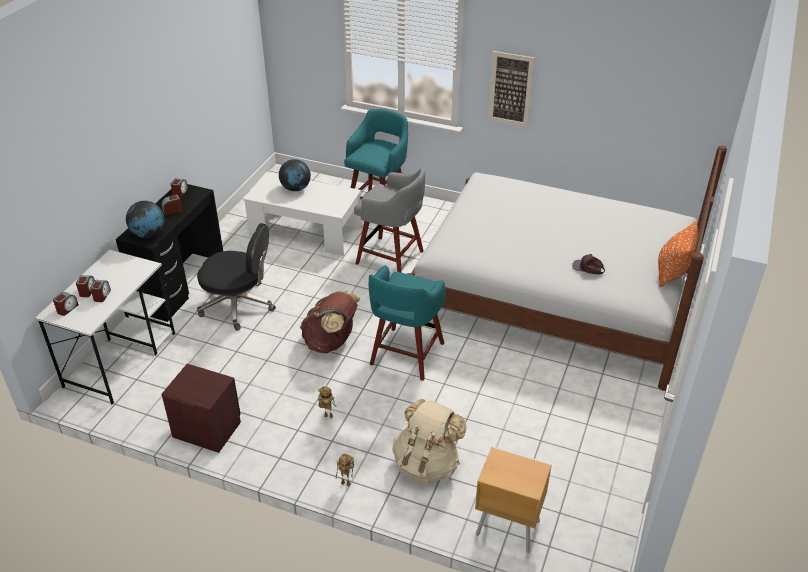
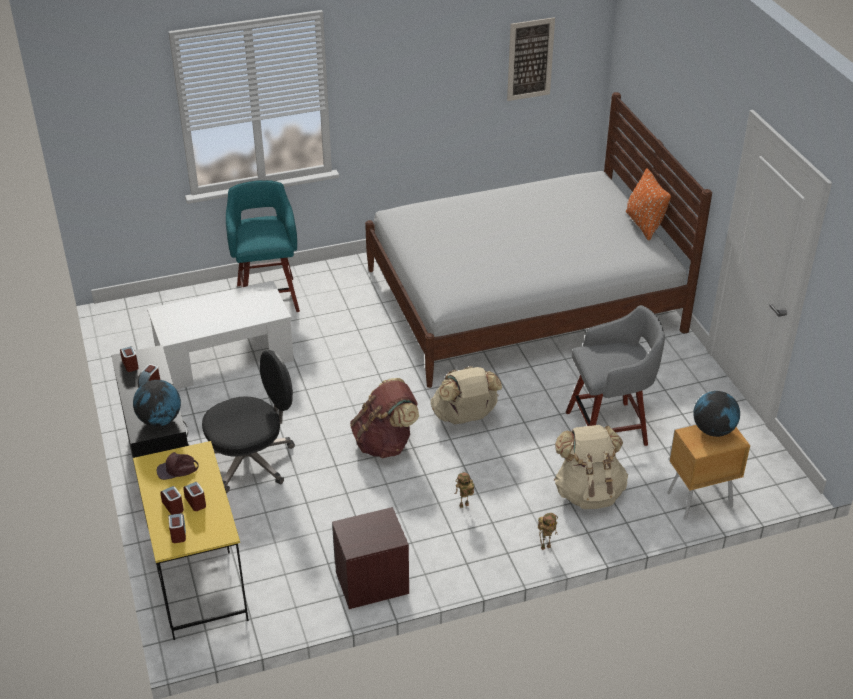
camera: 40 degrees left, 0 degrees up
white desk [35,250,175,404] -> yellow desk [133,441,249,640]
globe [279,159,311,191] -> globe moved to [693,391,740,437]
grey stool [354,167,426,273] -> grey stool moved to [566,305,665,446]
turquoise stool [369,265,446,381] -> beige backpack [431,366,502,424]
picture [488,51,535,127] -> picture moved to [507,17,555,101]
brown cap [572,254,605,274] -> brown cap moved to [157,452,198,480]

